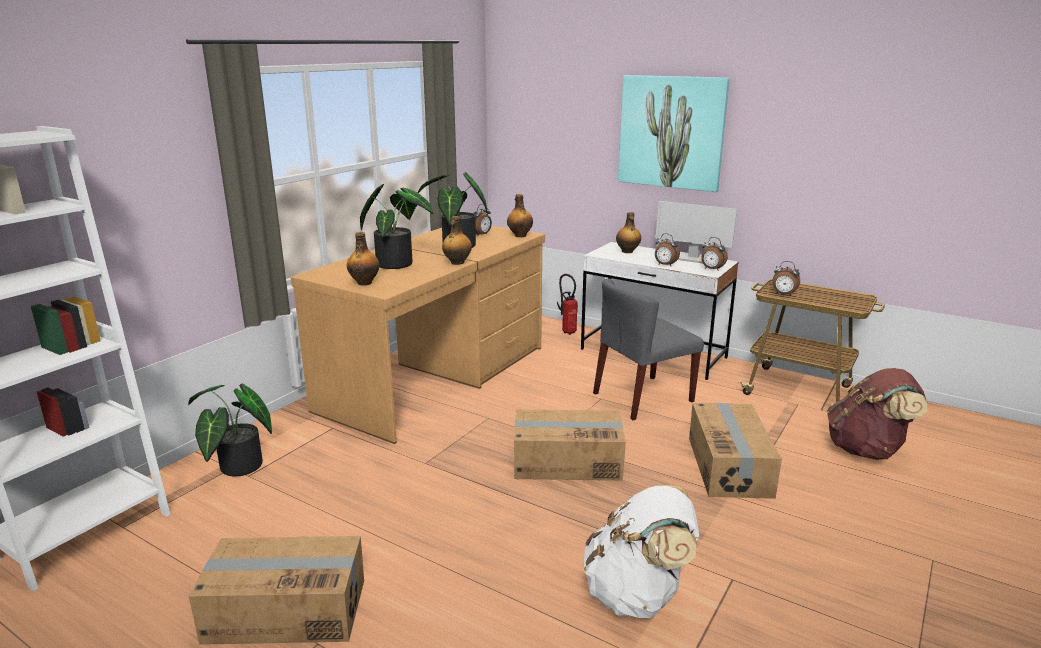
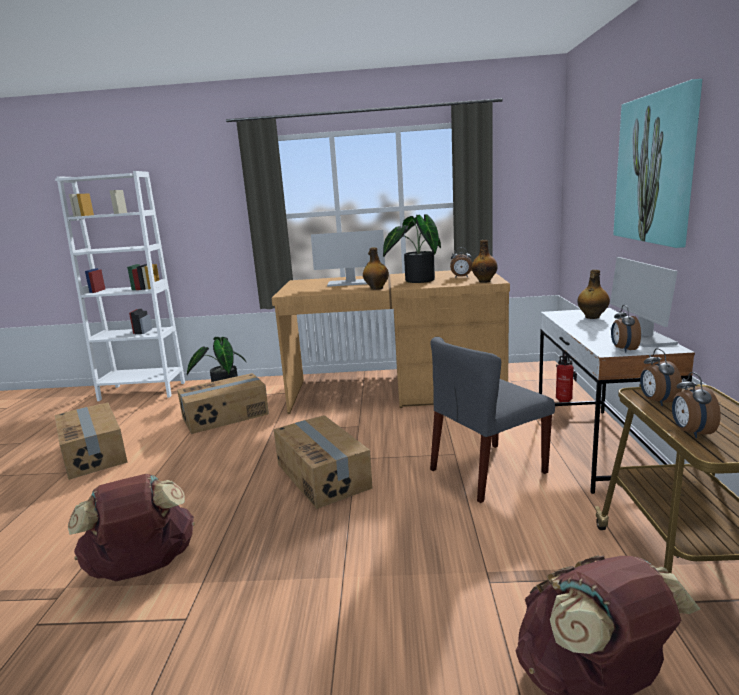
camera: 60 degrees right, 5 degrees down
bottle [347,232,379,286] -> none
potted plant [360,184,433,269] -> monitor [311,230,385,287]
white backpack [584,485,699,618] -> brown backpack [68,474,195,581]
grey chair [593,278,704,420] -> grey chair turned 60 degrees counterclockwise [430,337,555,503]
alarm clock [655,233,680,266] -> alarm clock moved to [672,372,721,438]
cardboard box [689,403,782,499] -> cardboard box moved to [177,373,269,434]

